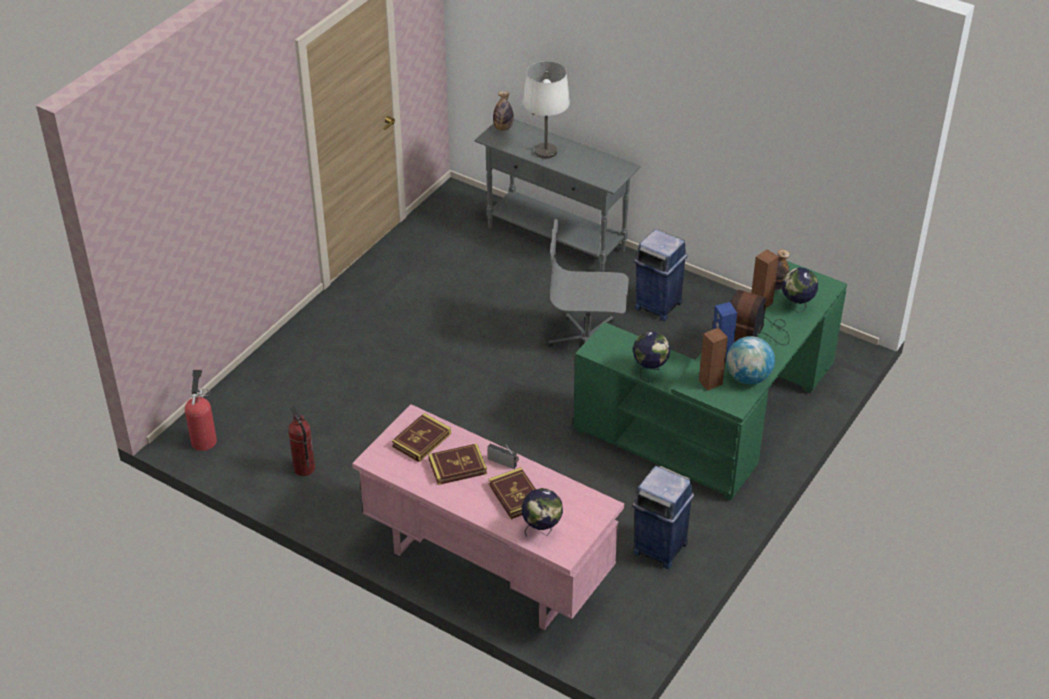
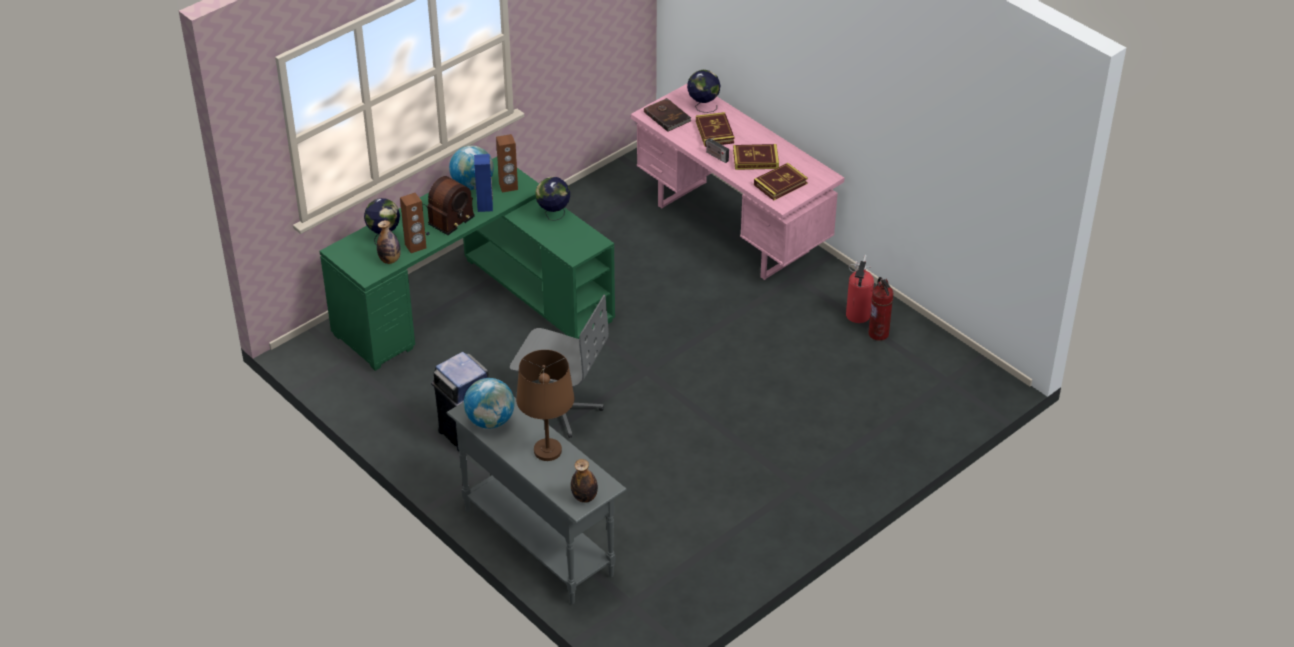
camera: 165 degrees left, 0 degrees up
fire extinguisher [185,370,217,451] -> fire extinguisher moved to [846,255,874,323]
white table lamp [523,61,570,159] -> brown table lamp [516,350,574,461]
blue trash can [632,466,694,569] -> none
none -> globe [464,378,515,429]
none -> brown book [644,98,691,132]

